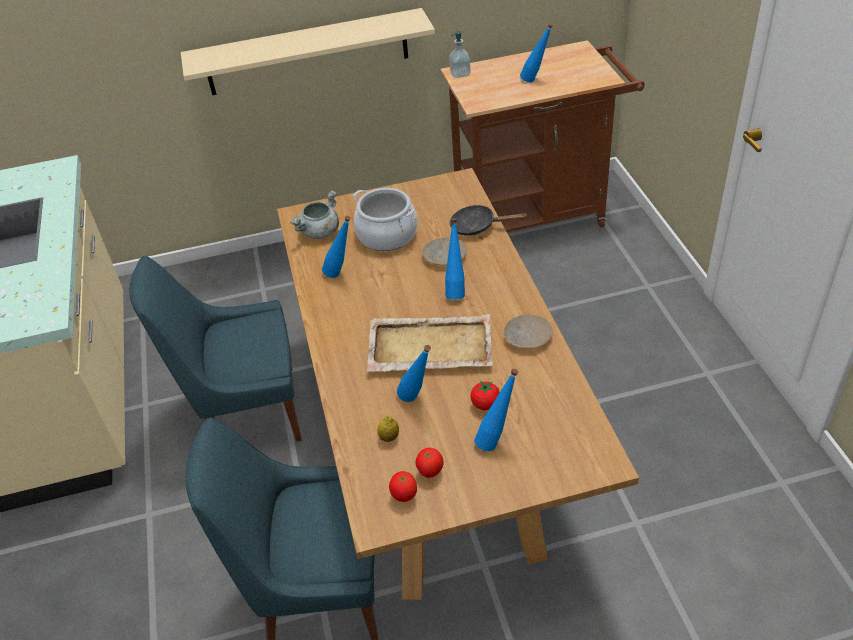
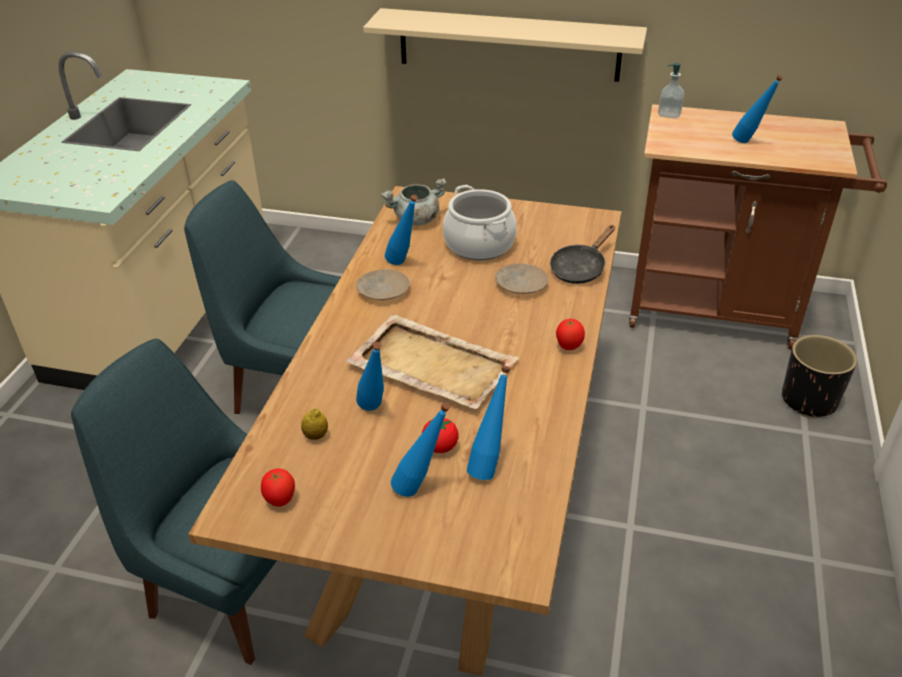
camera: 25 degrees right, 5 degrees down
tomato [416,448,443,478] -> tomato moved to [556,319,585,350]
blue bottle [445,218,465,299] -> blue bottle moved to [467,366,510,480]
black frying pan [449,205,528,236] -> black frying pan turned 90 degrees counterclockwise [550,225,615,284]
beige plate [503,314,553,349] -> beige plate moved to [356,269,410,300]
none -> black planter [782,335,857,417]

